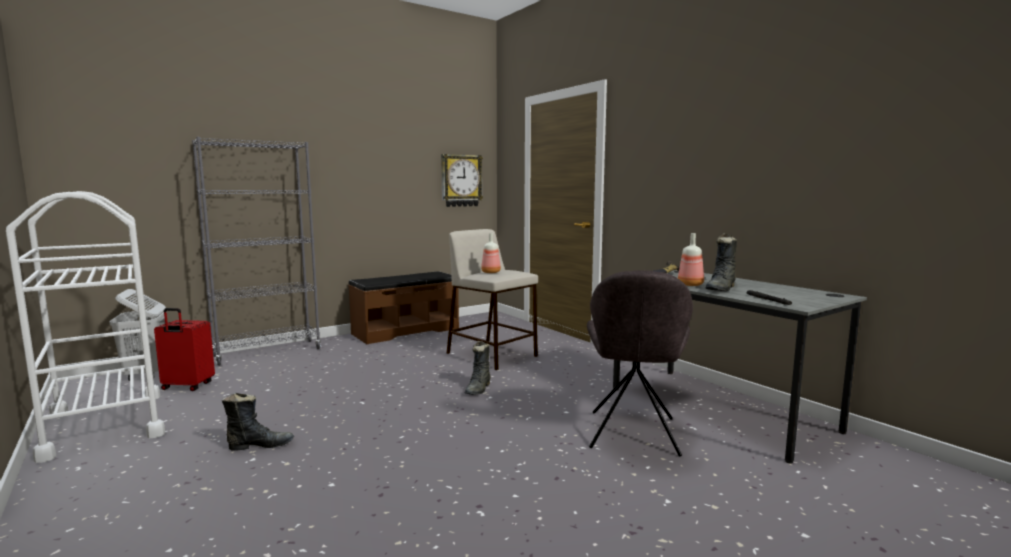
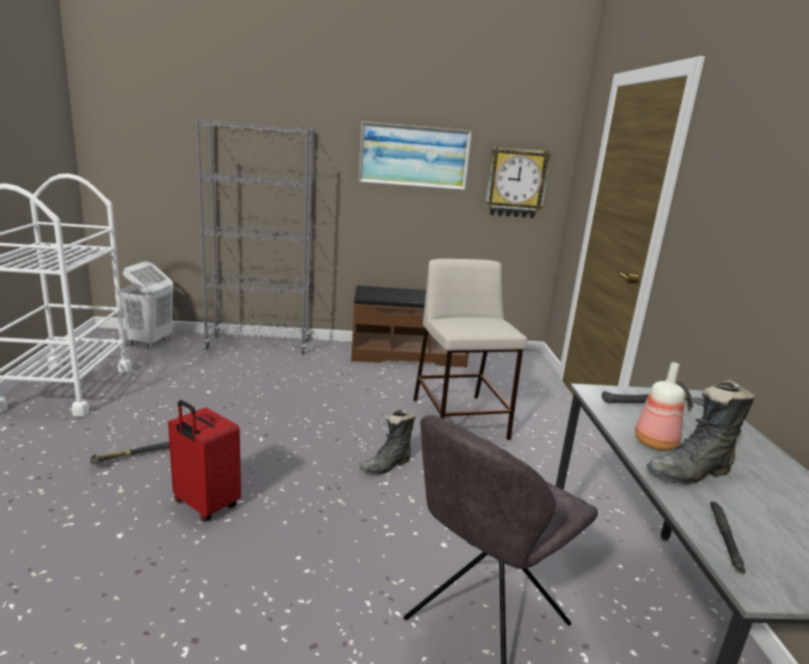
camera: 30 degrees right, 10 degrees up
red suitcase [154,308,215,391] -> red suitcase moved to [168,400,241,522]
black boot [222,393,294,451] -> hammer [90,442,170,464]
bottle [481,233,501,273] -> none
none -> picture [358,121,472,191]

